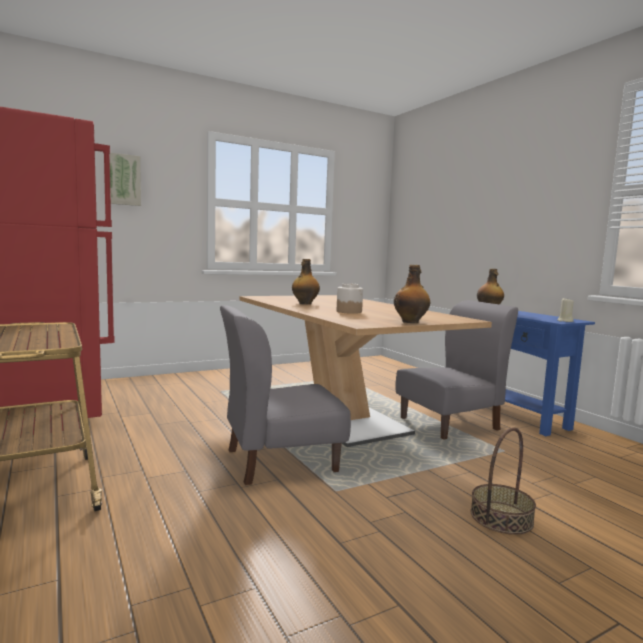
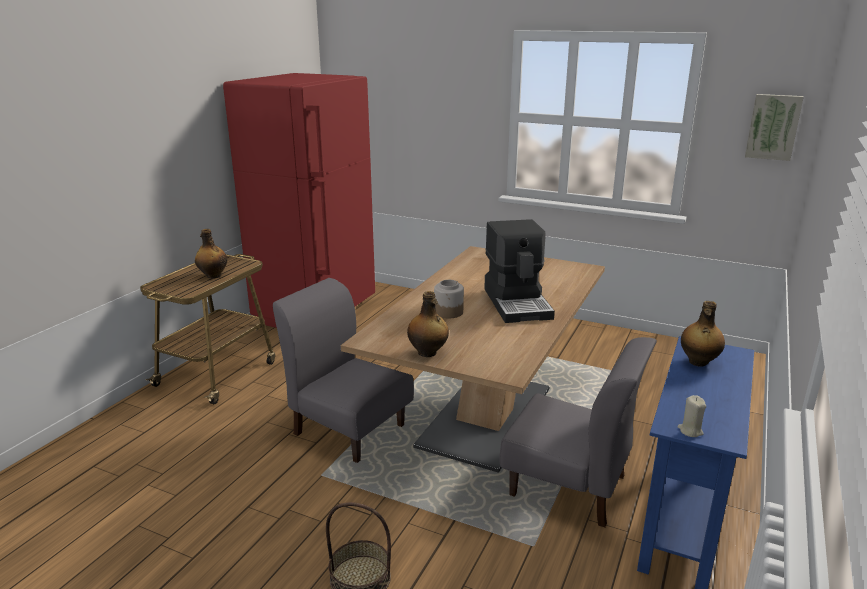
camera: 55 degrees right, 15 degrees up
picture [110,153,141,206] -> picture moved to [745,94,804,161]
bottle [292,259,320,304] -> bottle moved to [195,229,227,279]
none -> coffee machine [484,219,555,323]

